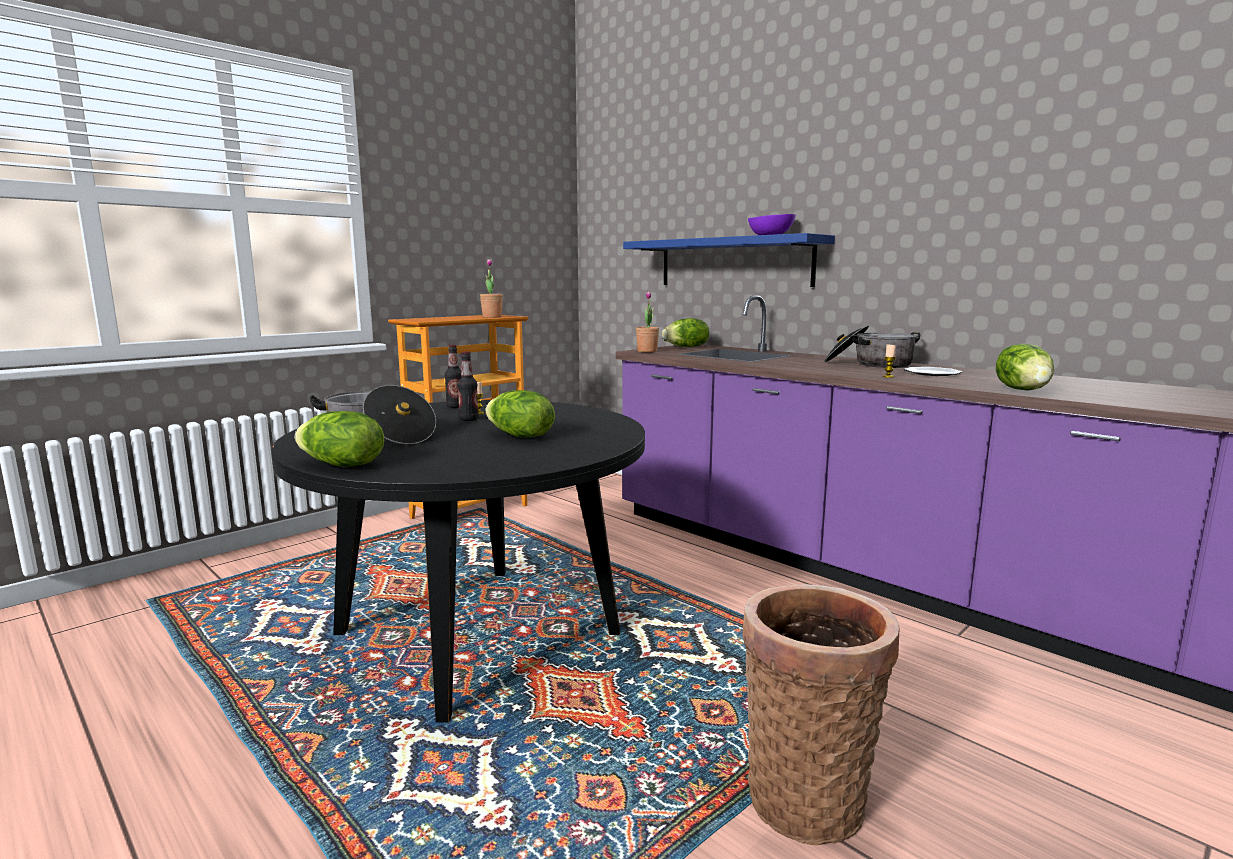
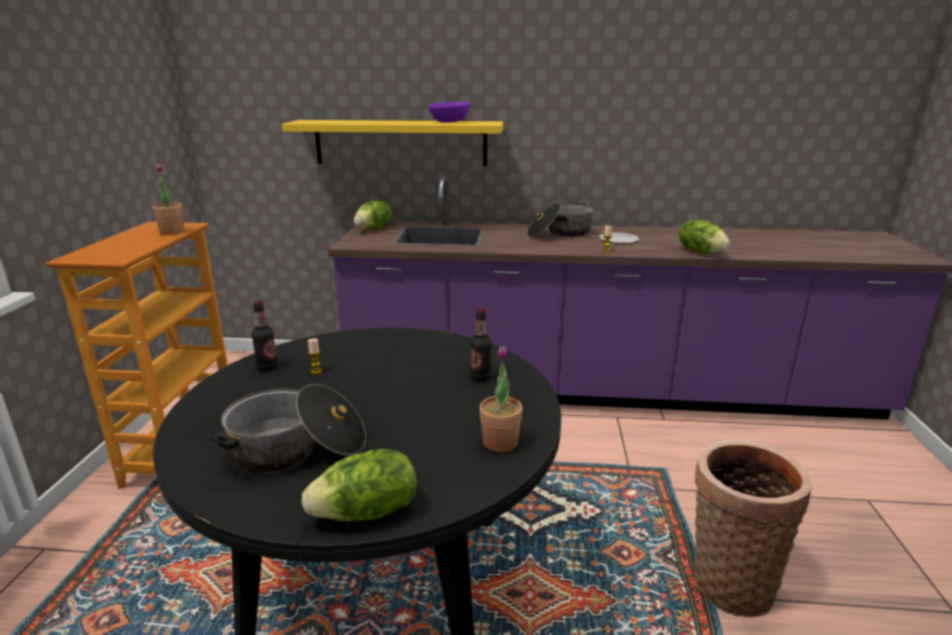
camera: 40 degrees left, 10 degrees up
bottle [457,352,479,421] -> bottle moved to [470,308,492,381]
lettuce [485,390,555,437] -> none
blue shelf [623,233,835,287] -> yellow shelf [282,120,504,166]
potted plant [636,292,659,352] -> potted plant moved to [479,346,523,452]

